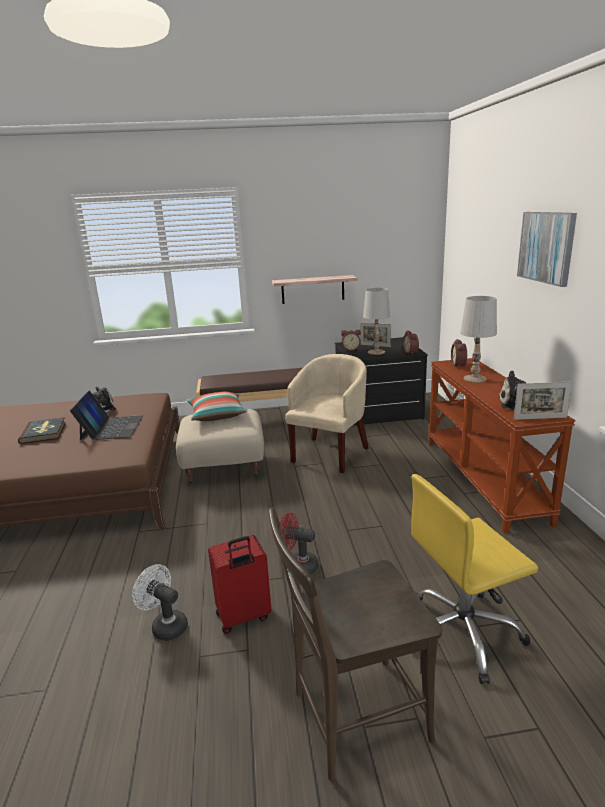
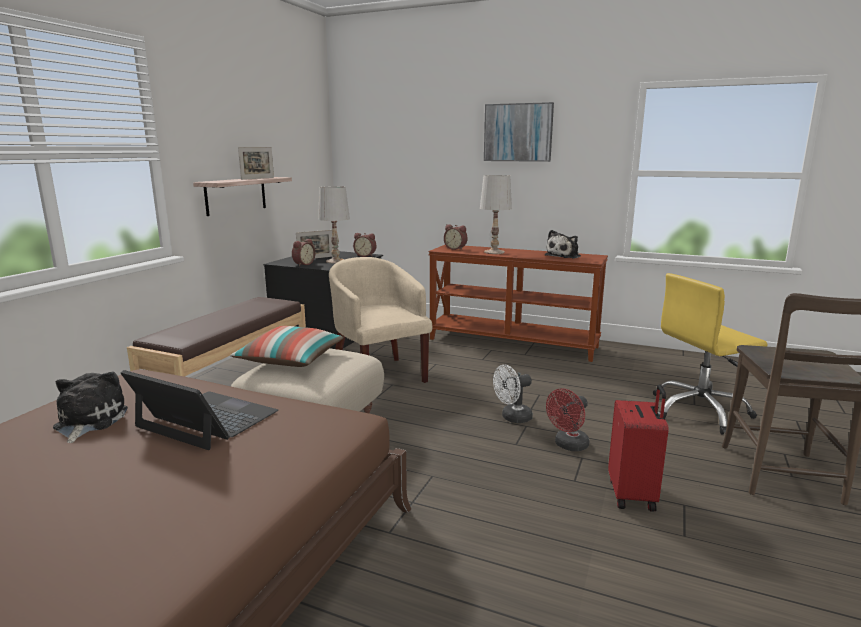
camera: 60 degrees left, 5 degrees down
book [18,417,66,444] -> none
white fan [132,564,188,641] -> white fan moved to [493,365,533,423]
yellow office chair [411,474,538,684] -> yellow office chair turned 60 degrees clockwise [653,273,768,434]
picture frame [514,381,572,420] -> picture frame moved to [238,147,274,180]

